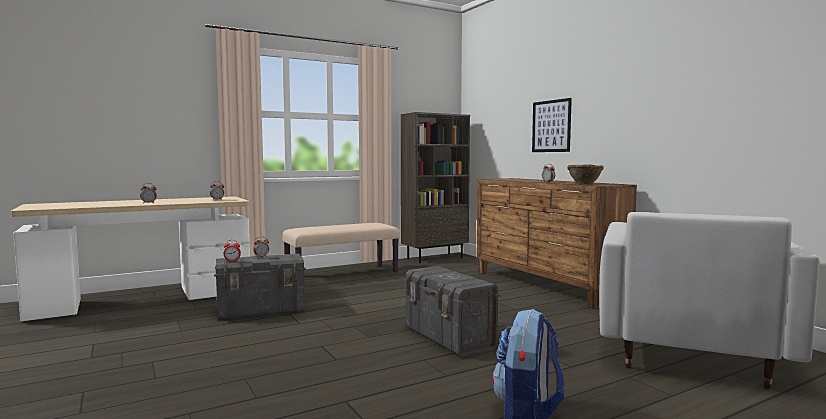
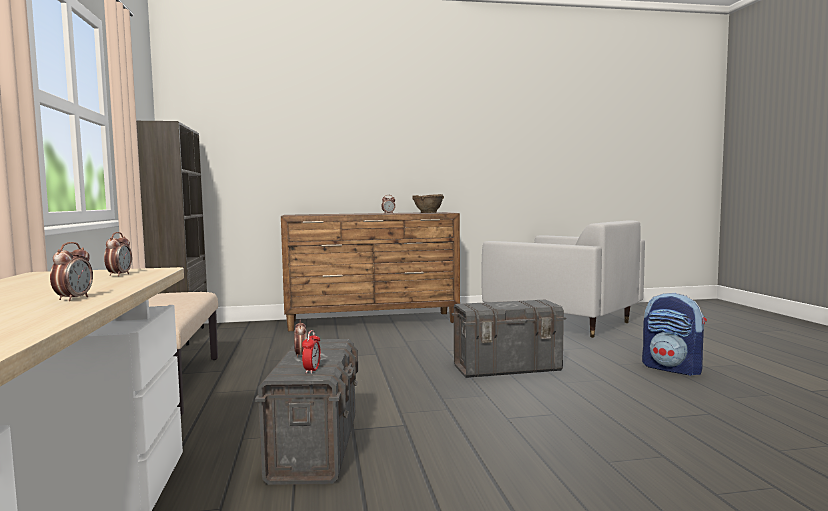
camera: 70 degrees left, 0 degrees up
picture [532,98,572,152] -> none

